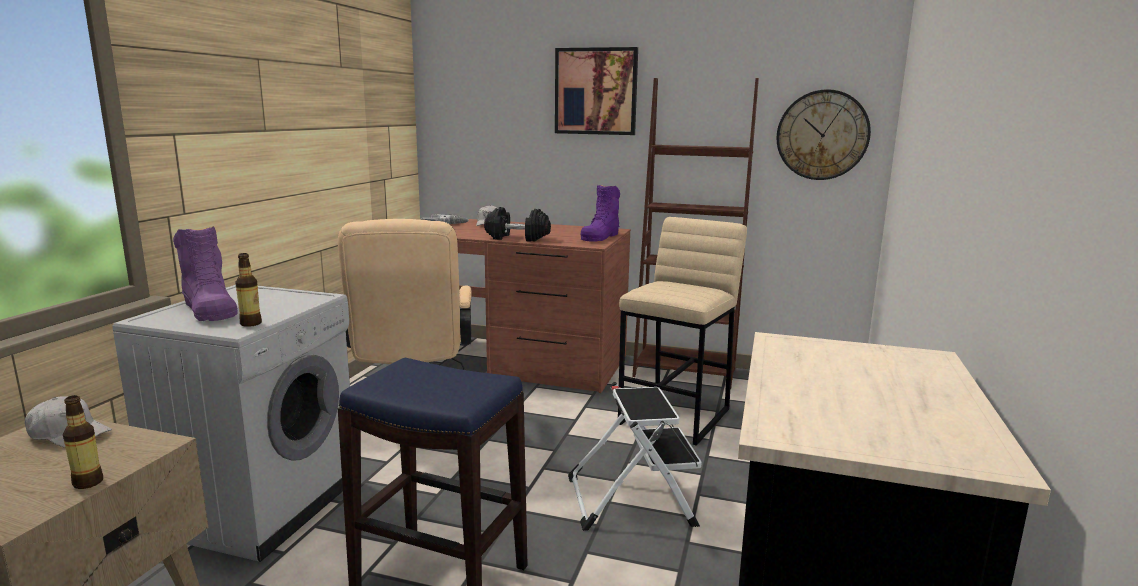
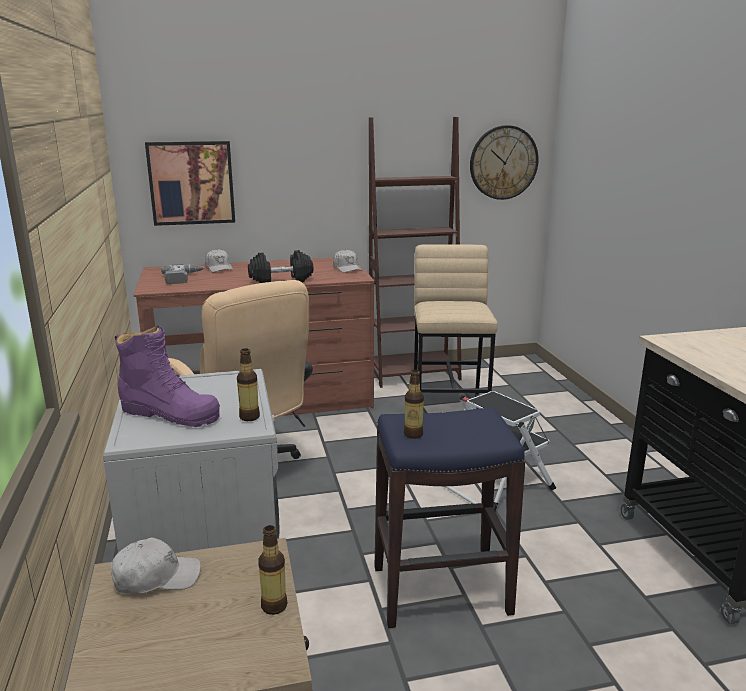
camera: 30 degrees left, 5 degrees up
picture [555,47,638,135] -> picture moved to [145,141,235,226]
purple boot [580,185,620,241] -> white cap [333,249,362,273]
none -> bottle [404,370,424,439]

